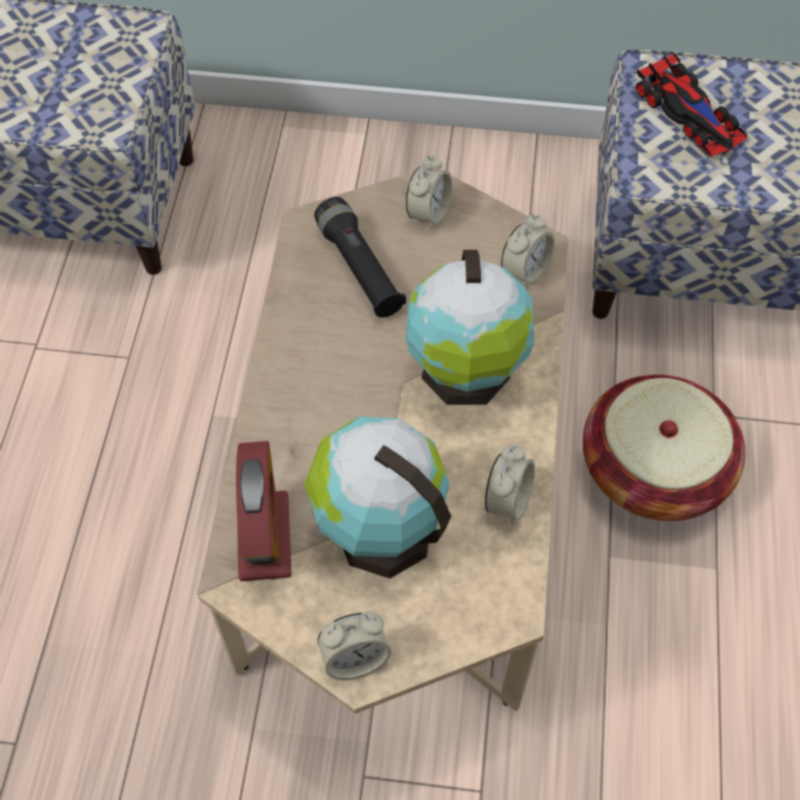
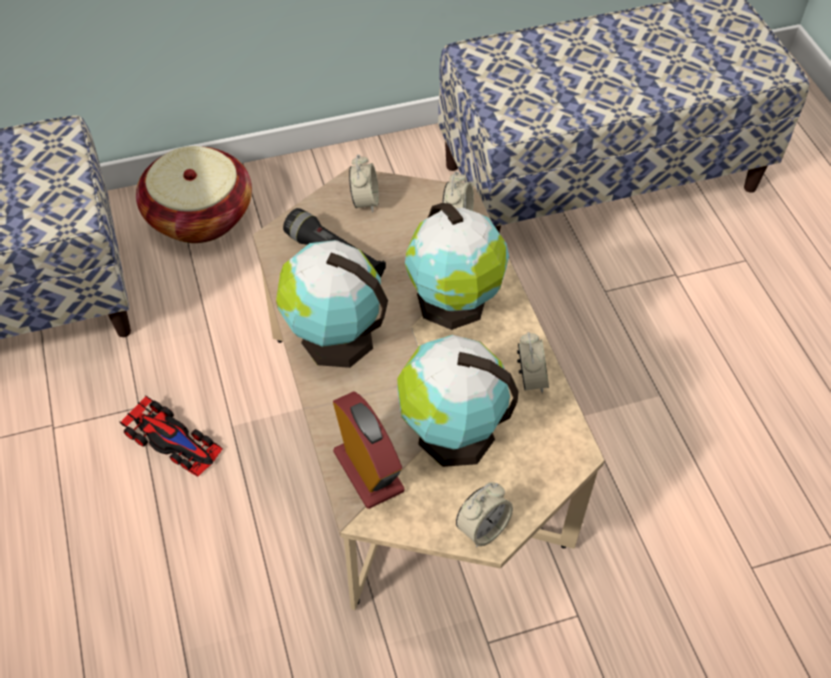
camera: 25 degrees left, 5 degrees down
basket [583,374,746,521] -> basket moved to [136,146,252,243]
toy car [636,53,747,157] -> toy car moved to [119,395,222,477]
none -> globe [276,240,388,368]

